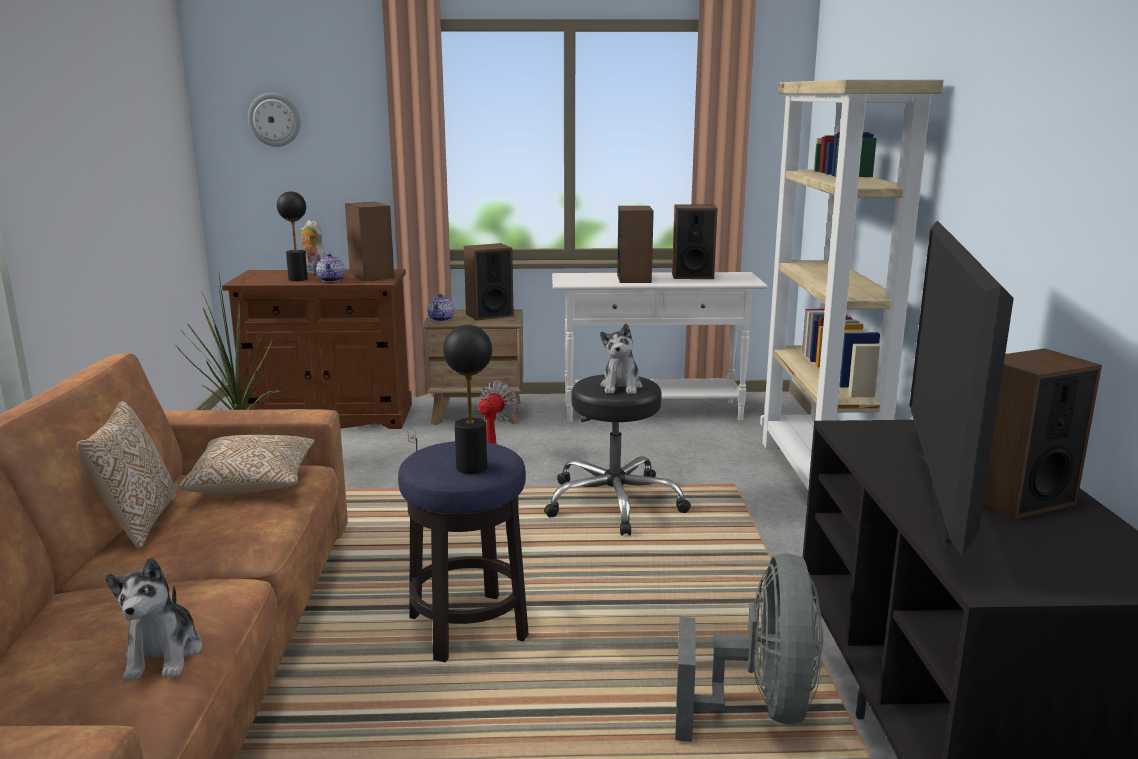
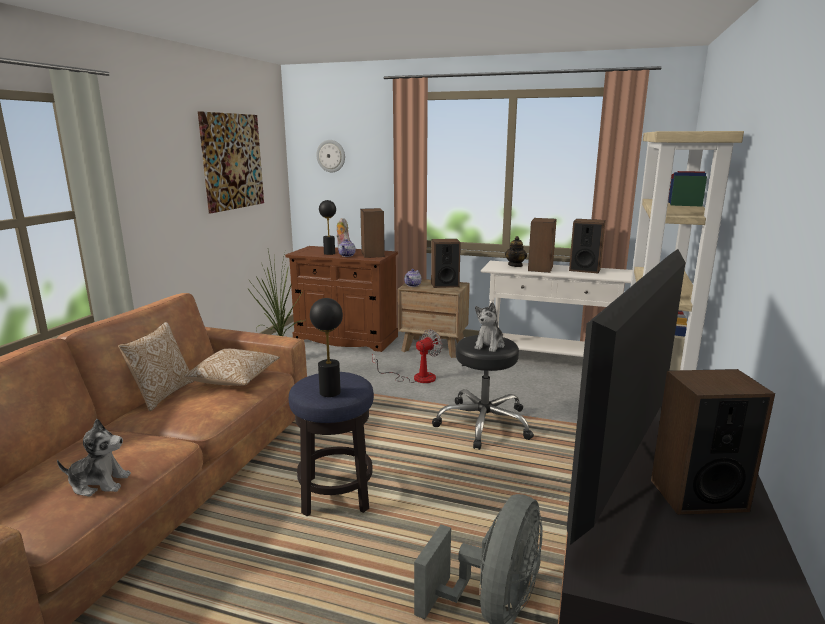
camera: 20 degrees right, 0 degrees up
plush toy [105,557,202,681] -> plush toy turned 105 degrees counterclockwise [57,419,131,496]
none -> picture [198,111,264,213]
none -> teapot [505,236,527,267]

